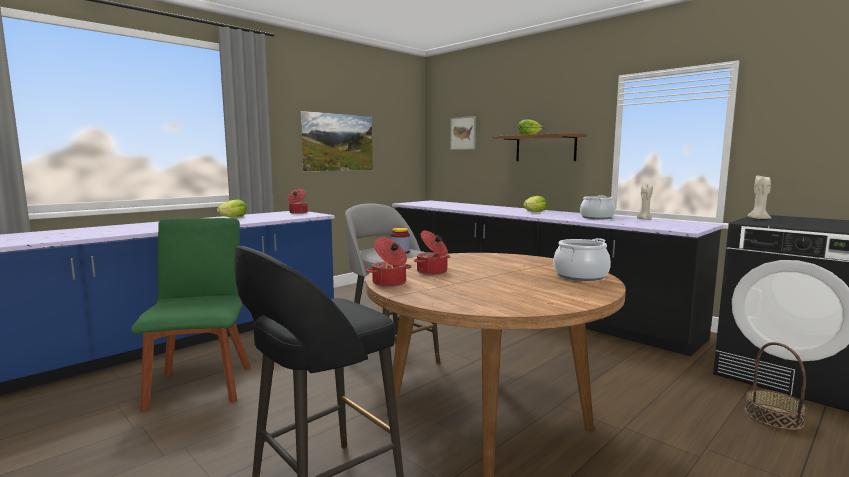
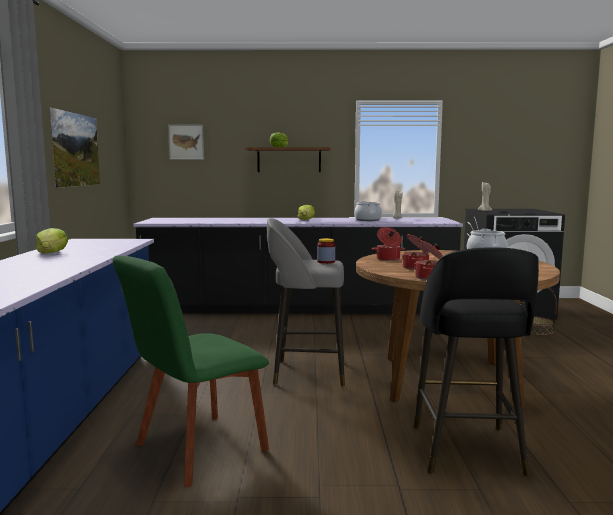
camera: 45 degrees left, 0 degrees up
green chair [131,218,251,411] -> green chair turned 75 degrees counterclockwise [112,255,269,487]
cooking pot [288,189,308,214] -> cooking pot moved to [372,227,405,261]

